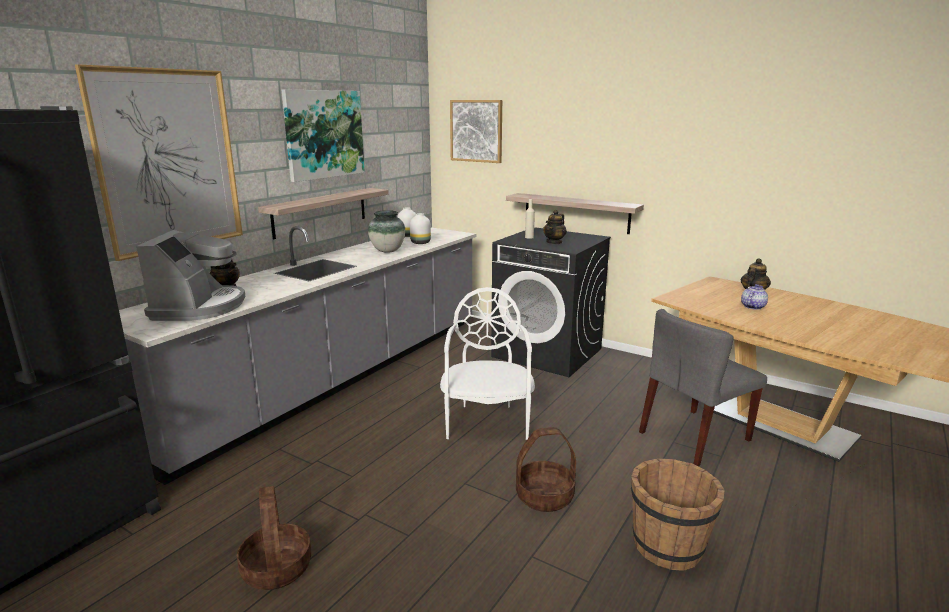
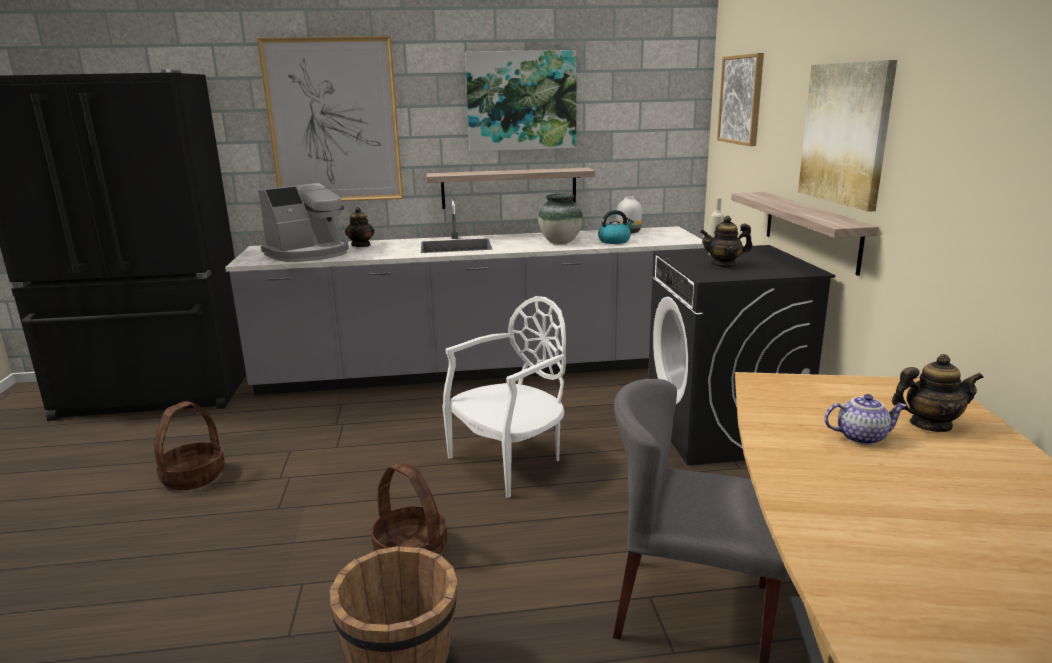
camera: 50 degrees right, 0 degrees up
white vase [410,213,431,244] -> kettle [598,210,634,244]
none -> picture [798,60,897,212]

